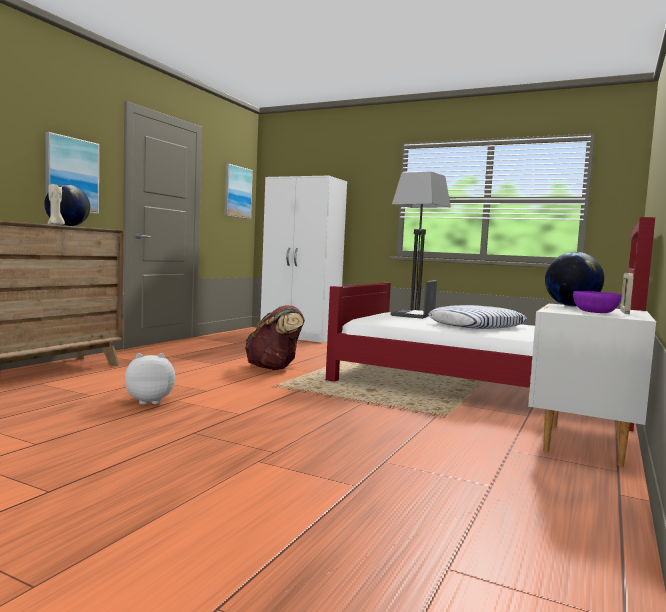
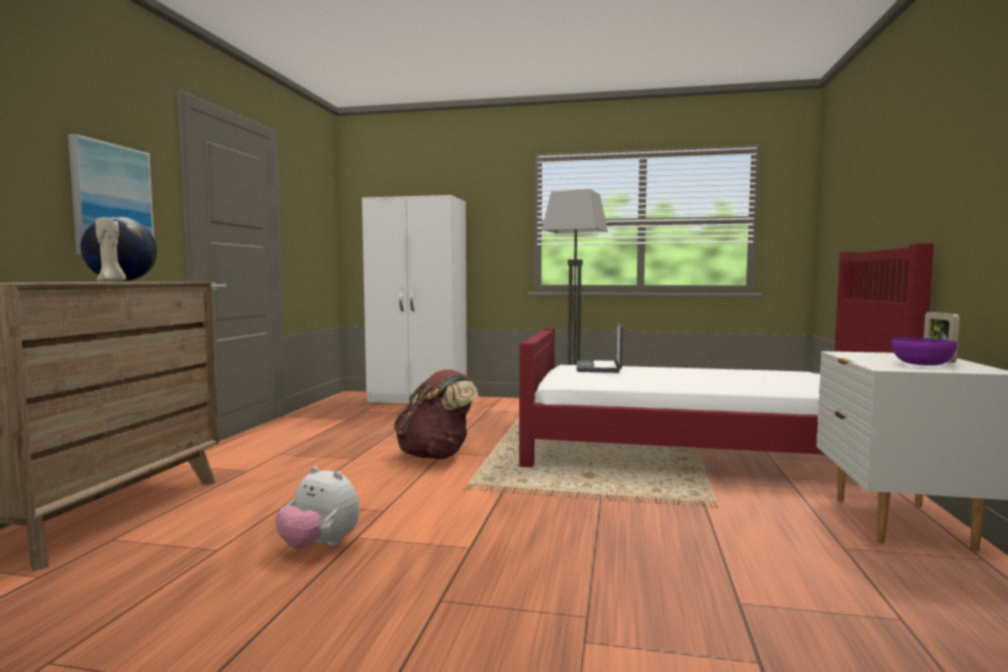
camera: 15 degrees left, 0 degrees up
plush toy [125,353,175,405] -> plush toy turned 120 degrees counterclockwise [275,466,360,549]
picture [224,164,253,219] -> none
pillow [428,305,527,329] -> none
globe [545,252,604,306] -> none

